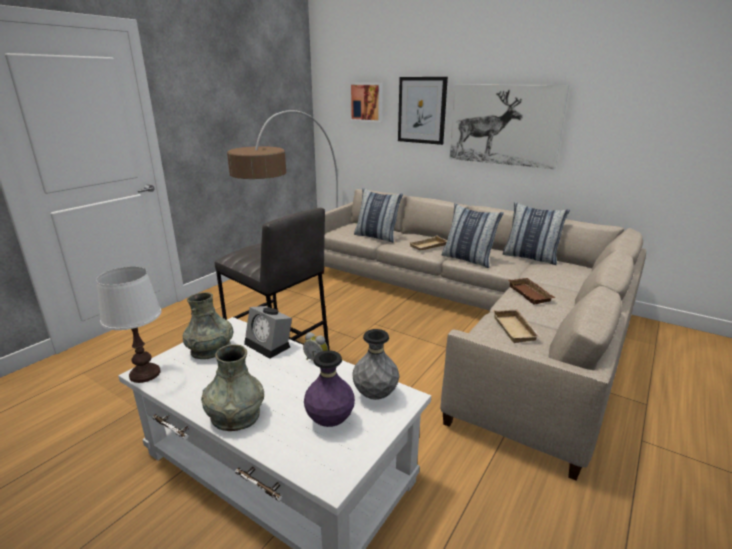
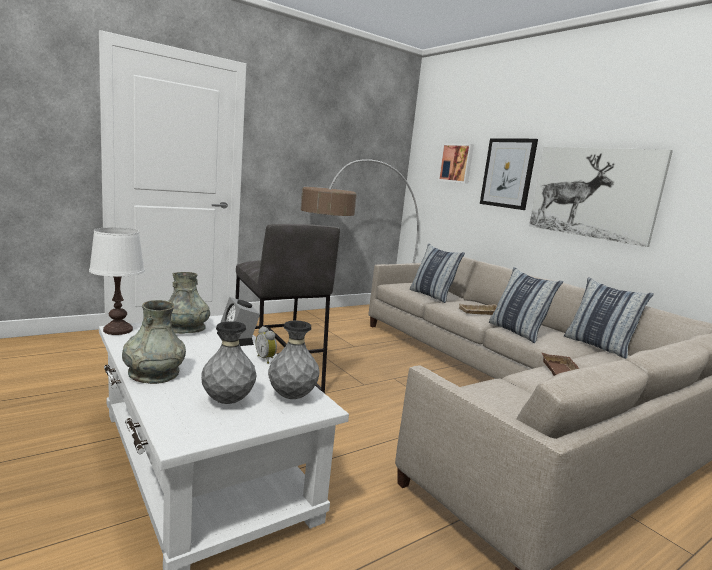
camera: 20 degrees right, 10 degrees down
purple vase [304,350,355,427] -> grey vase [201,321,257,404]
beige tray [492,309,541,343] -> none

